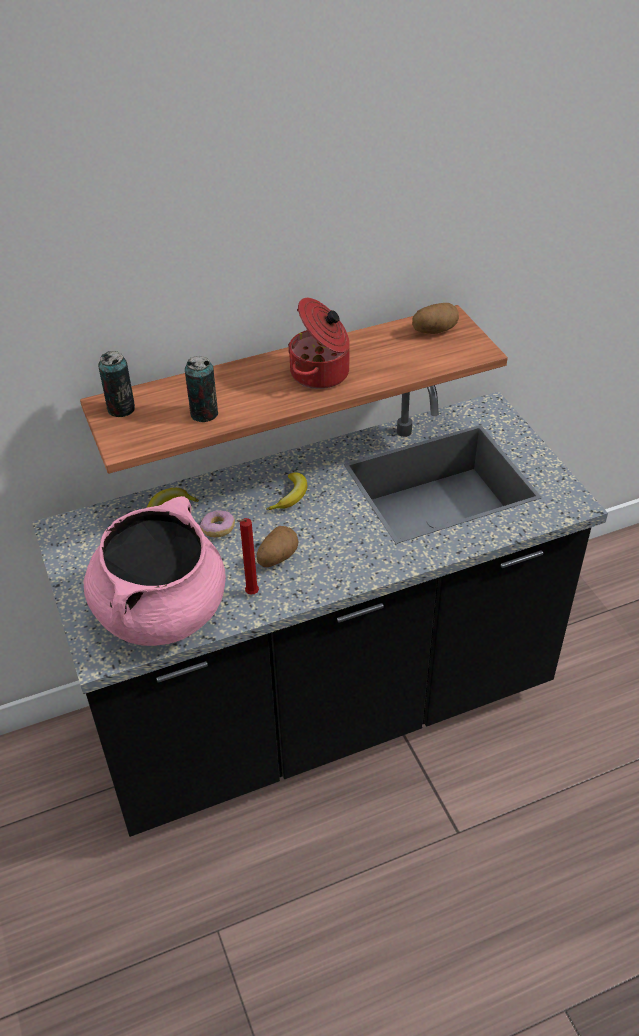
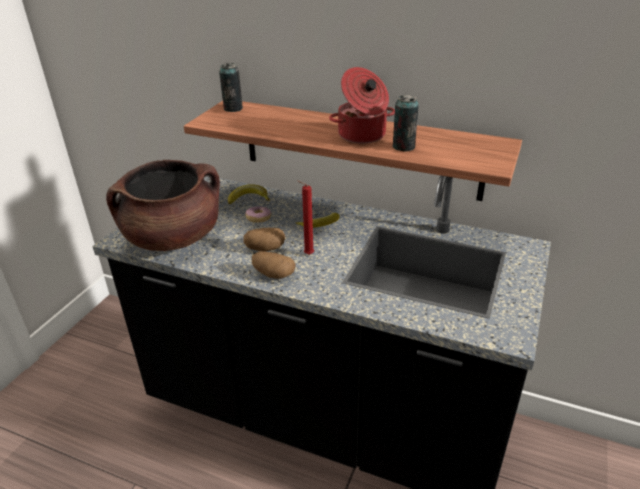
camera: 45 degrees right, 10 degrees down
pink cooking pot [83,496,226,646] -> brown cooking pot [106,160,220,251]
can [185,356,218,422] -> can moved to [392,95,419,152]
red candle [238,518,259,595] -> red candle moved to [297,180,314,255]
potato [412,303,459,334] -> potato moved to [252,251,296,279]

